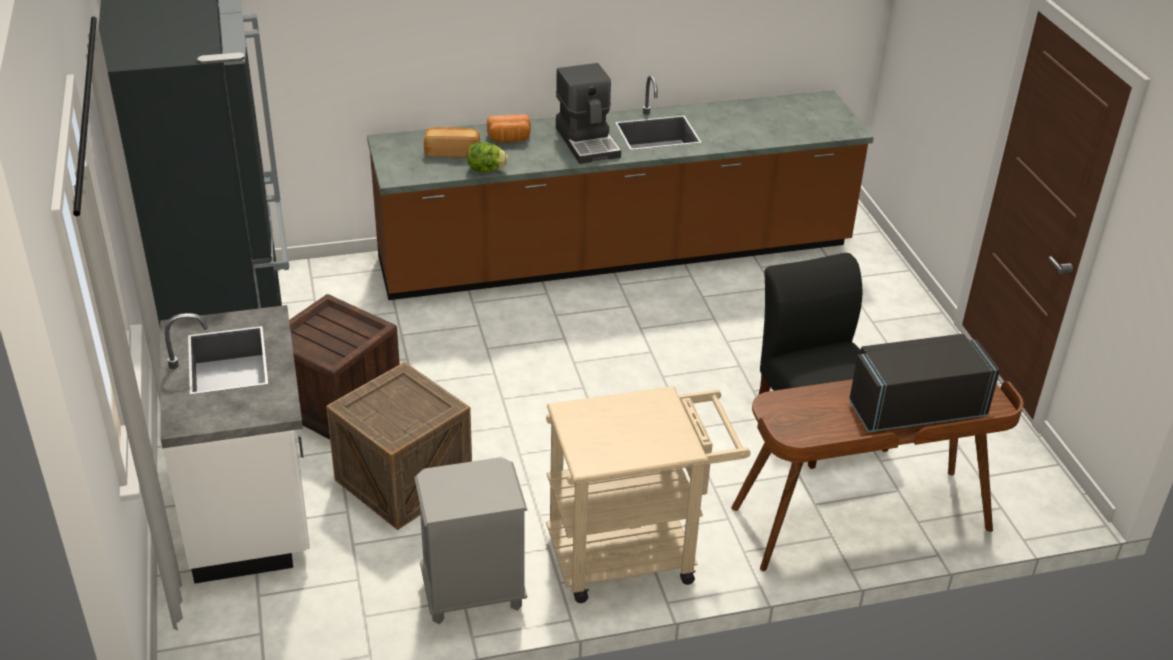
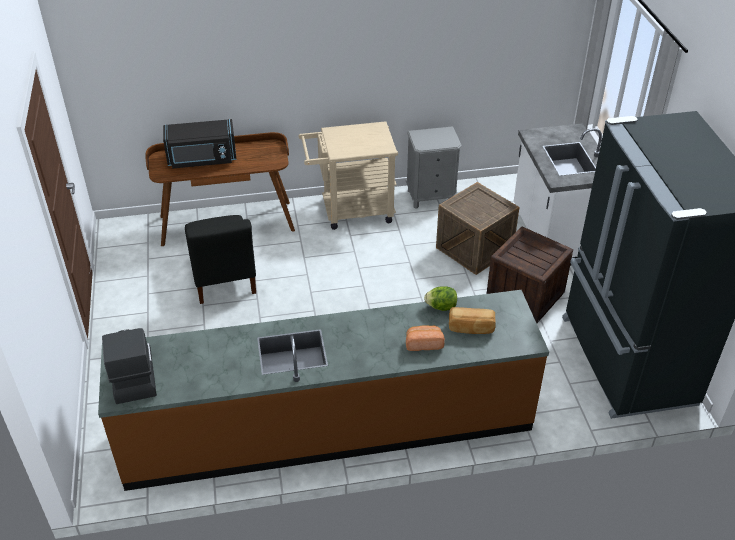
camera: 175 degrees left, 5 degrees up
coffee machine [556,63,621,164] -> coffee machine moved to [102,328,157,404]

